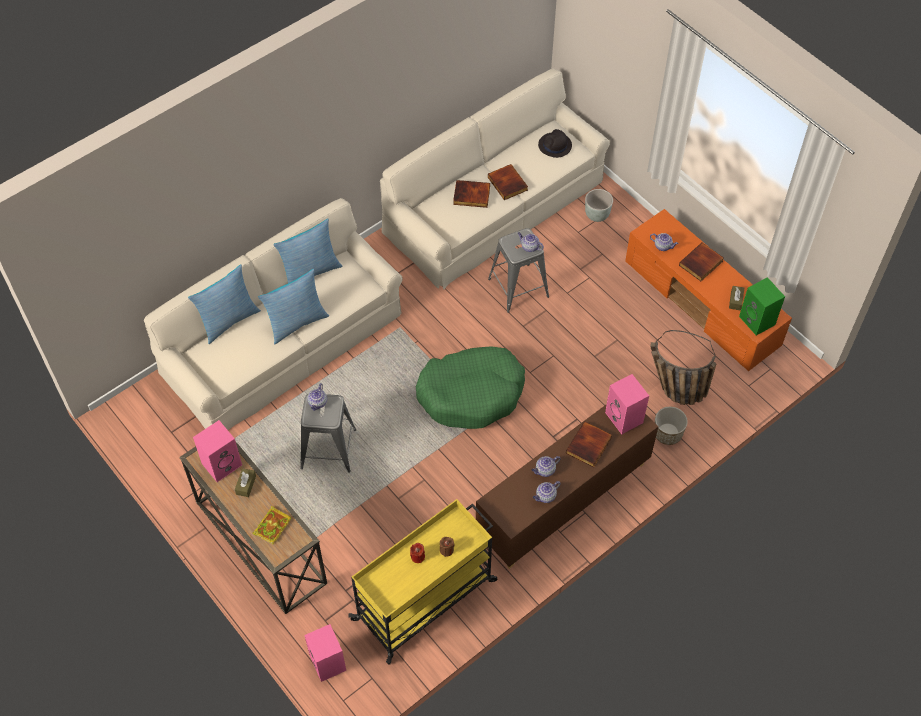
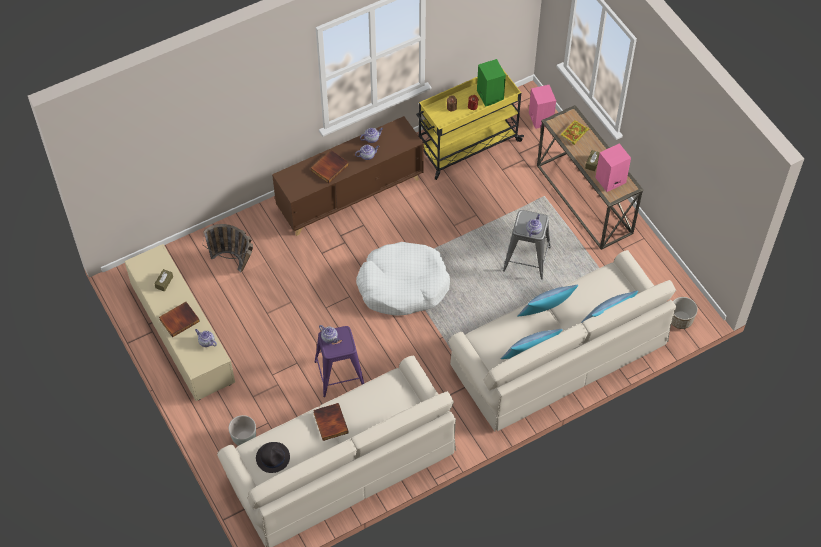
camera: 170 degrees left, 0 degrees up
green dog bed [416,346,525,429] -> white dog bed [356,242,450,316]
book [453,180,490,208] -> none
grey stool [488,228,549,313] -> purple stool [314,326,364,397]
pink speaker [605,374,649,434] -> none
orange tv stand [625,209,792,371] -> beige tv stand [124,244,235,401]
planter [655,407,688,445] -> planter moved to [672,297,698,329]
green speaker [739,277,785,335] -> green speaker moved to [477,59,506,107]

